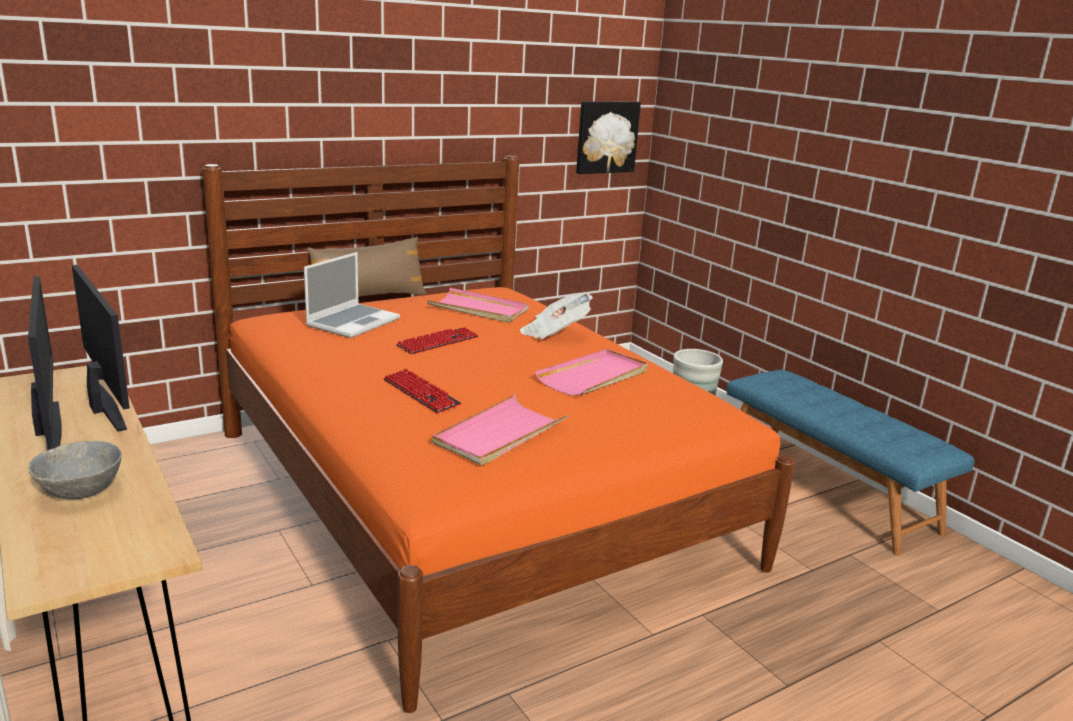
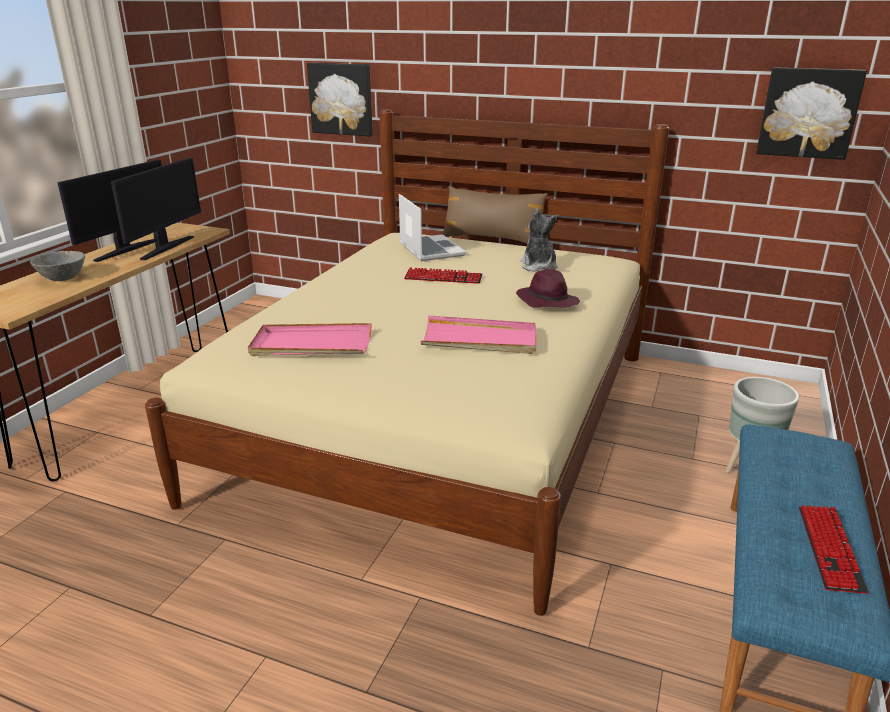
camera: 55 degrees right, 5 degrees up
orange bed [202,155,795,713] -> beige bed [145,109,669,616]
laptop [304,252,400,338] -> laptop turned 105 degrees counterclockwise [399,194,466,261]
keyboard [383,369,461,413] -> keyboard moved to [799,505,869,594]
pink tray [427,288,529,323] -> plush toy [520,209,558,272]
newspaper [520,293,593,339] -> purple hat [516,269,580,308]
none -> picture [307,63,373,136]

